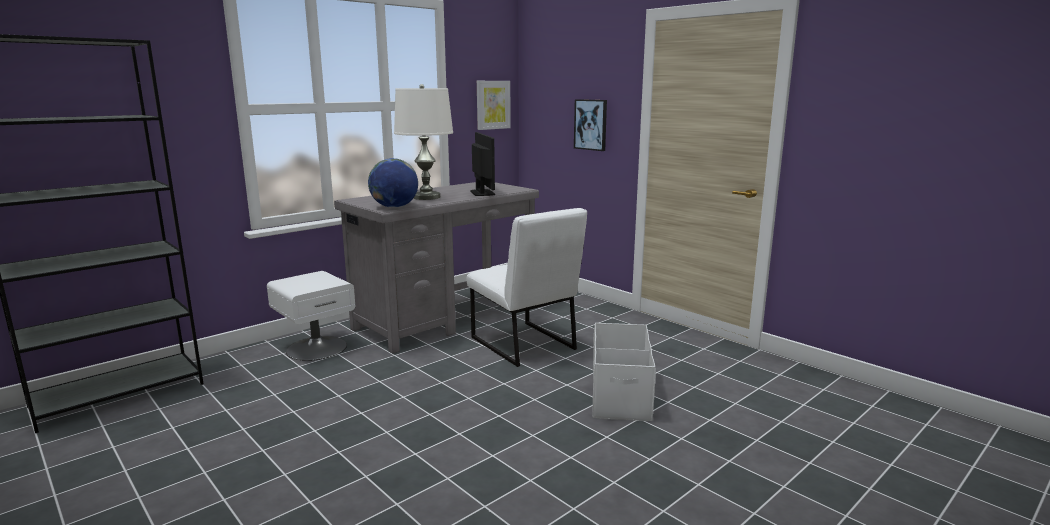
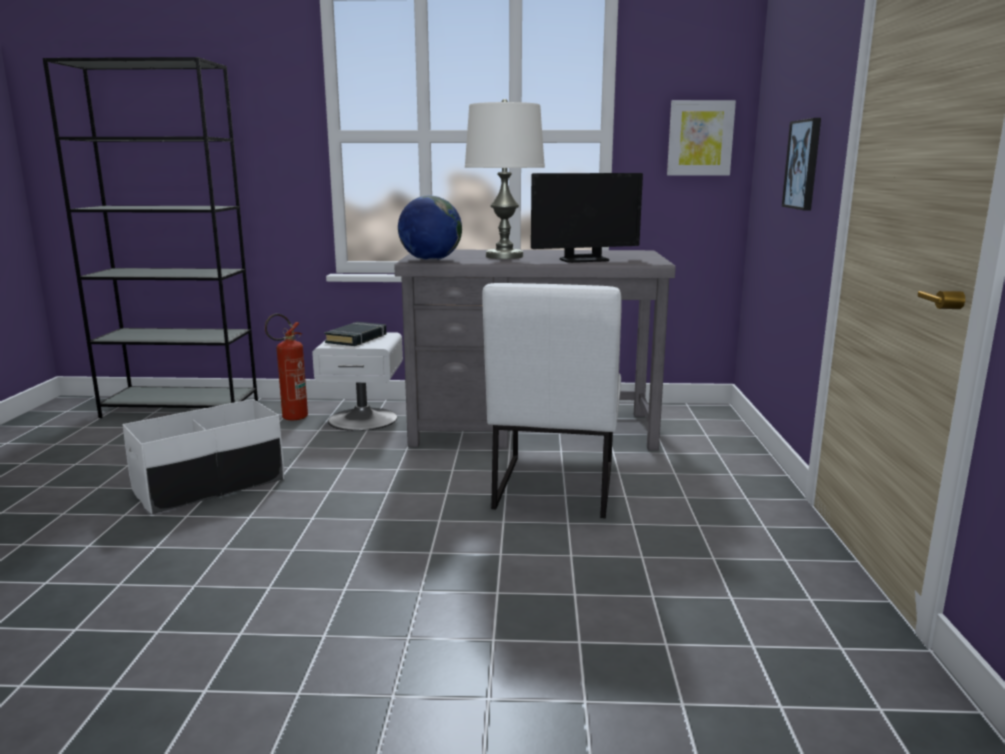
camera: 45 degrees right, 0 degrees up
monitor [470,132,495,196] -> monitor turned 45 degrees clockwise [531,173,643,263]
white storage box [592,323,656,421] -> white storage box moved to [122,399,284,514]
none -> fire extinguisher [265,313,308,420]
none -> black book [324,322,387,346]

